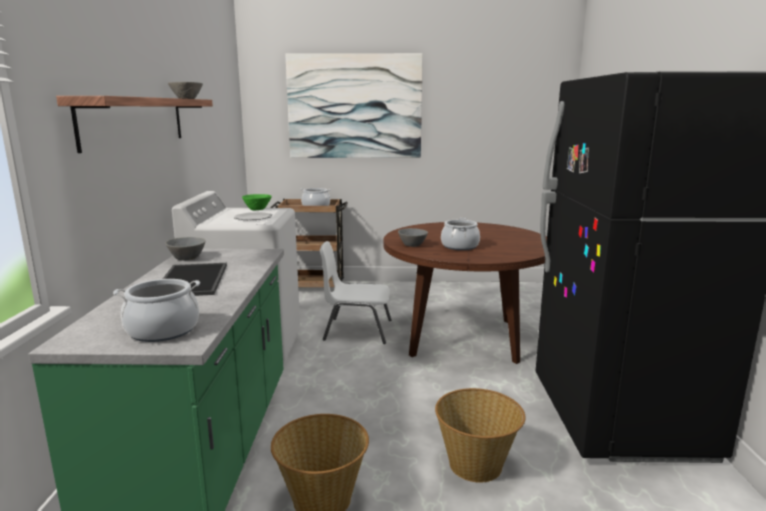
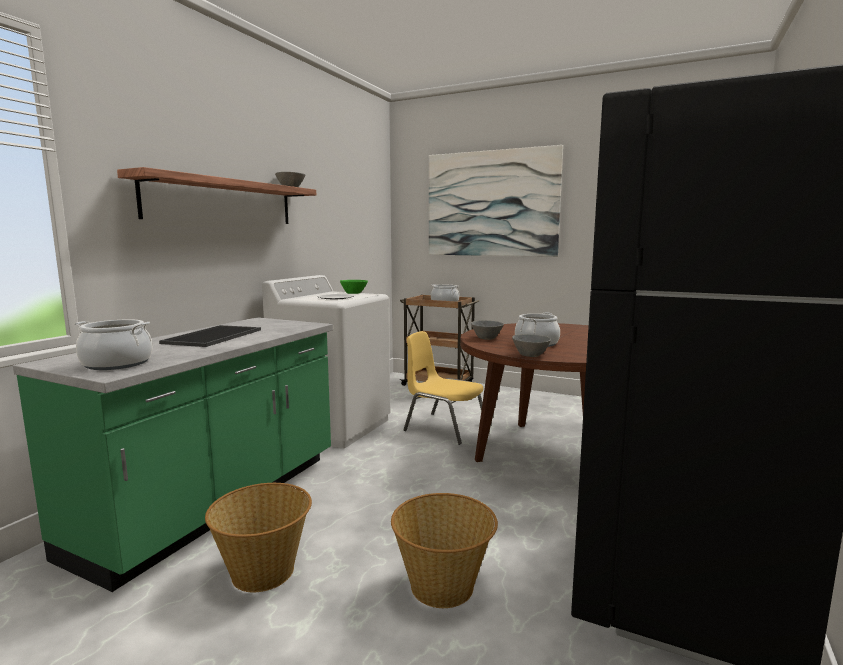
camera: 25 degrees right, 5 degrees down
grey bowl [165,237,206,261] -> grey bowl moved to [512,334,551,357]
white chair [320,241,391,344] -> yellow chair [403,331,483,445]

